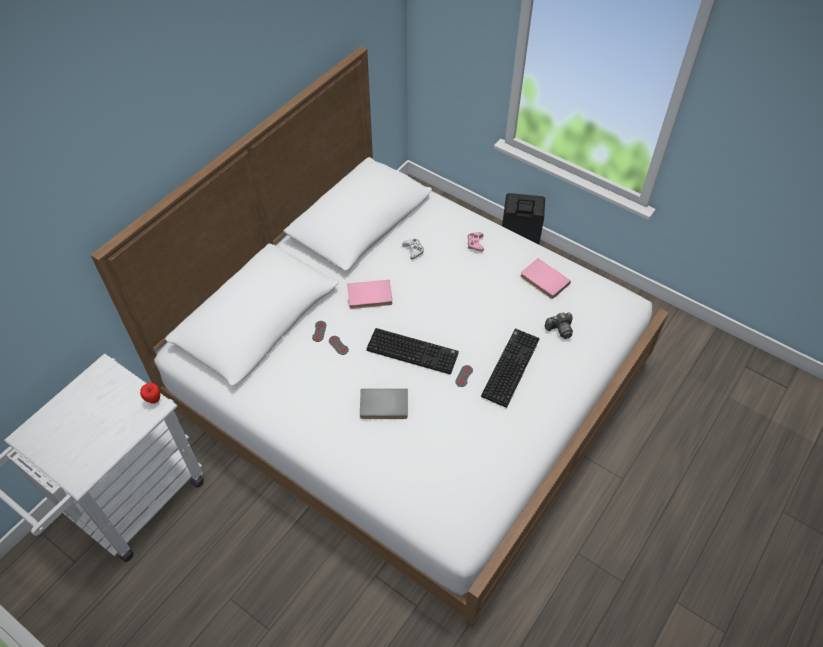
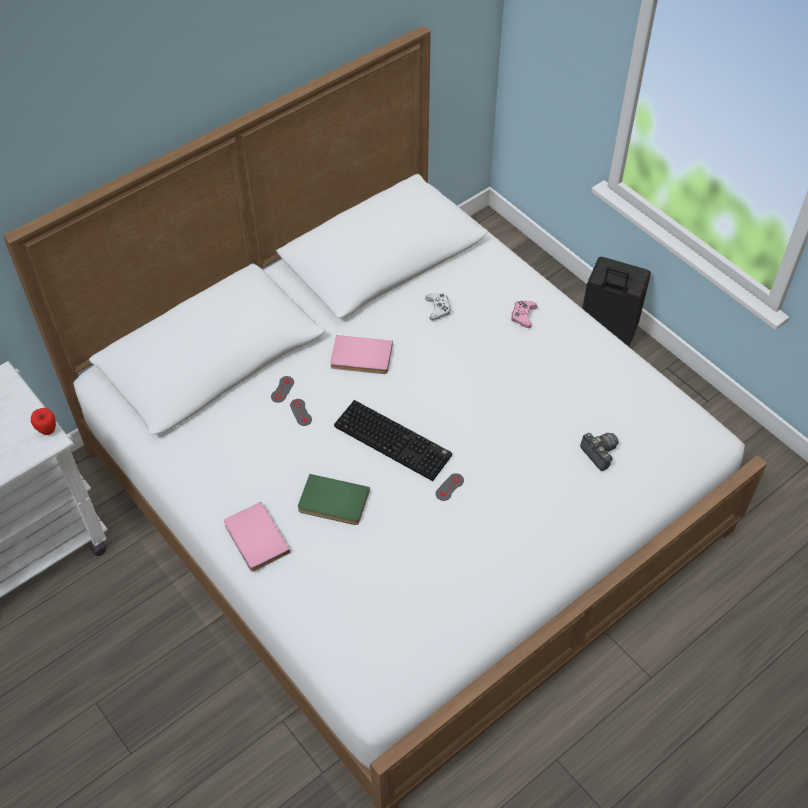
camera: 15 degrees right, 0 degrees up
grey book [360,389,408,419] -> green book [298,474,370,525]
keyboard [481,328,540,408] -> none
pink book [520,258,571,299] -> pink book moved to [224,502,290,572]
camera [545,313,573,339] -> camera turned 120 degrees counterclockwise [580,433,618,471]

